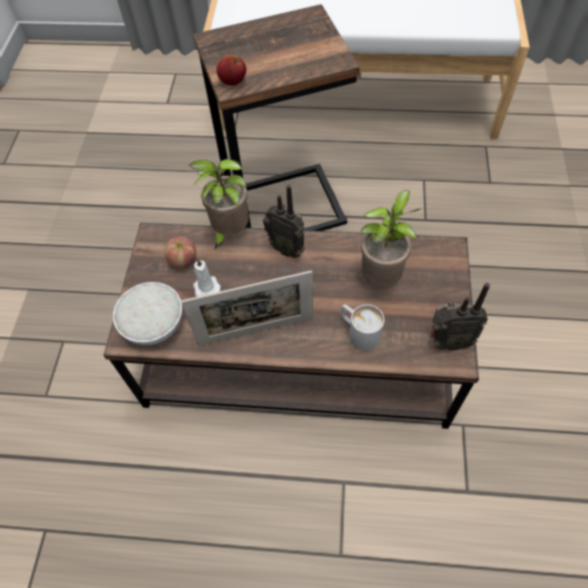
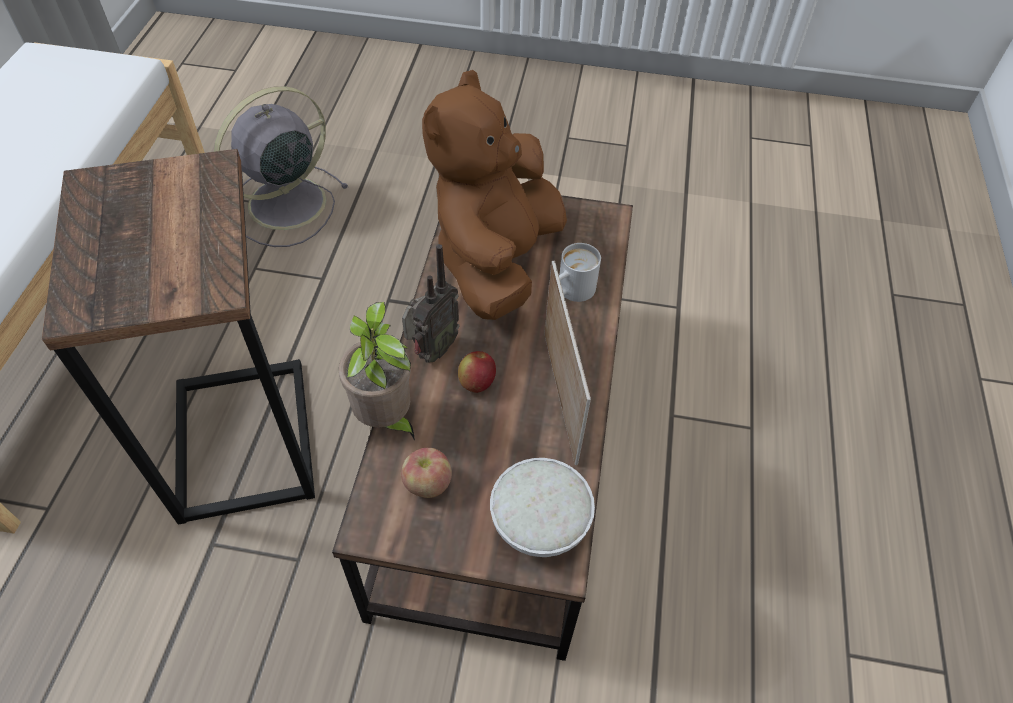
camera: 90 degrees left, 5 degrees down
white candle [193,258,221,297] -> none
apple [217,55,246,86] -> apple moved to [458,351,496,393]
potted plant [361,190,422,287] -> brown plush toy [422,70,567,320]
radio [430,283,490,350] -> none
none -> grey fan [214,86,349,247]

